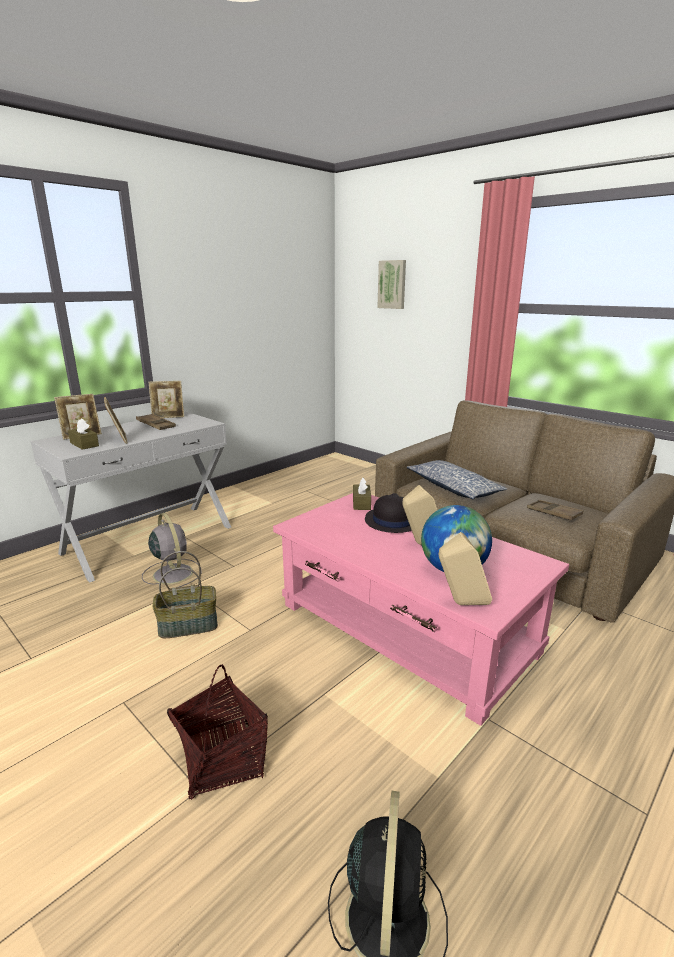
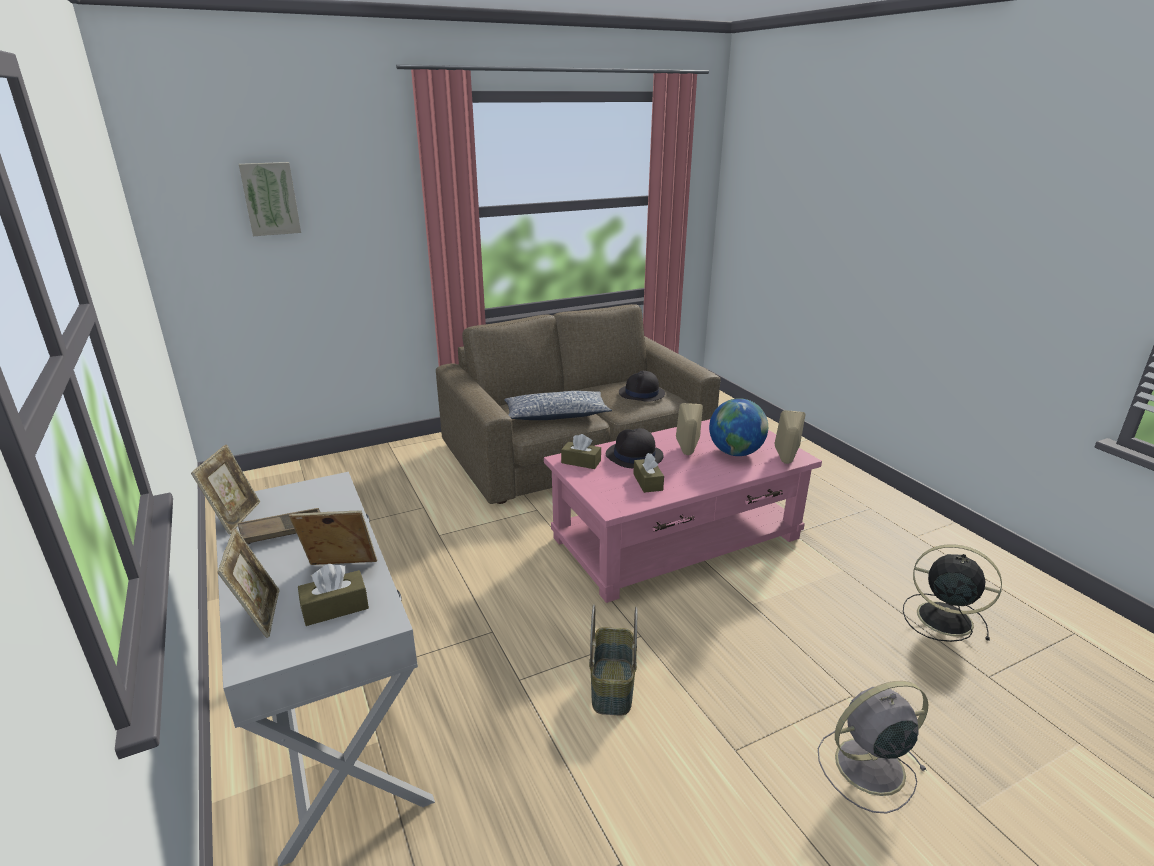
camera: 70 degrees left, 5 degrees up
grey fan [142,513,201,588] -> grey fan moved to [818,681,929,814]
basket [167,664,268,800] -> none
brown tray [527,500,583,521] -> black hat [619,371,665,402]
none -> brown tissue box [633,453,664,493]

